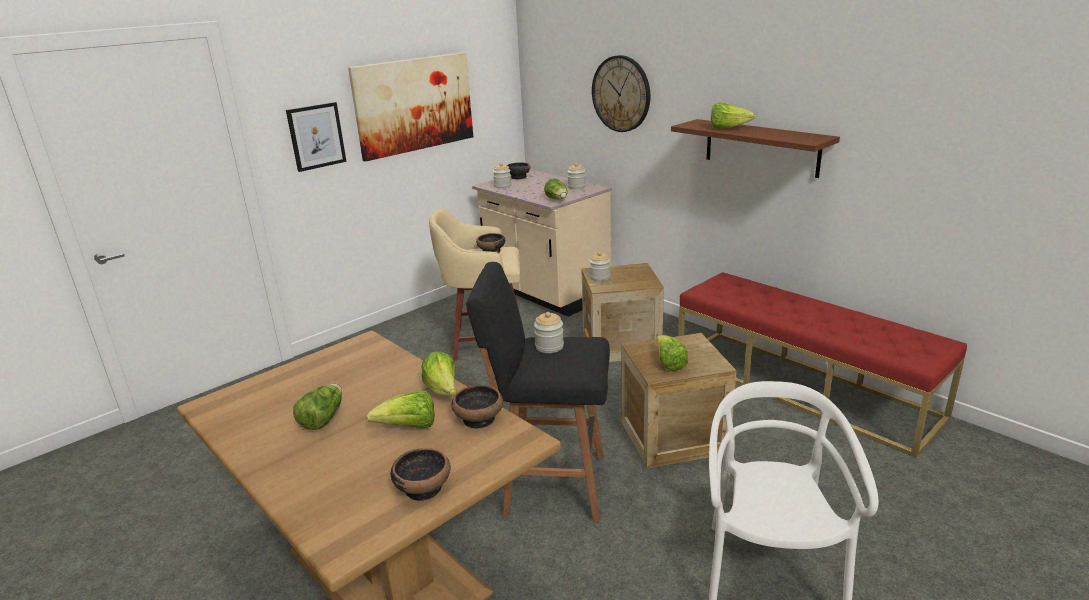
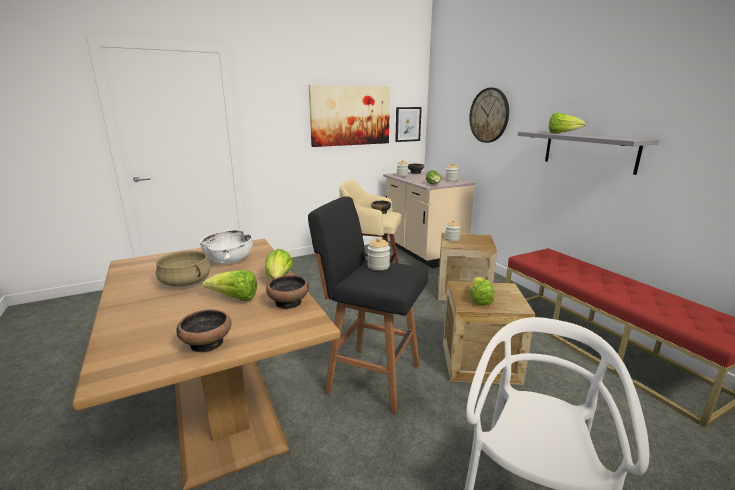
camera: 15 degrees right, 5 degrees down
picture [286,102,347,172] -> picture moved to [395,107,422,142]
lettuce [293,384,342,430] -> beige cooking pot [156,251,211,287]
brown shelf [671,119,840,178] -> grey shelf [518,131,659,175]
none -> white bowl [200,230,253,264]

